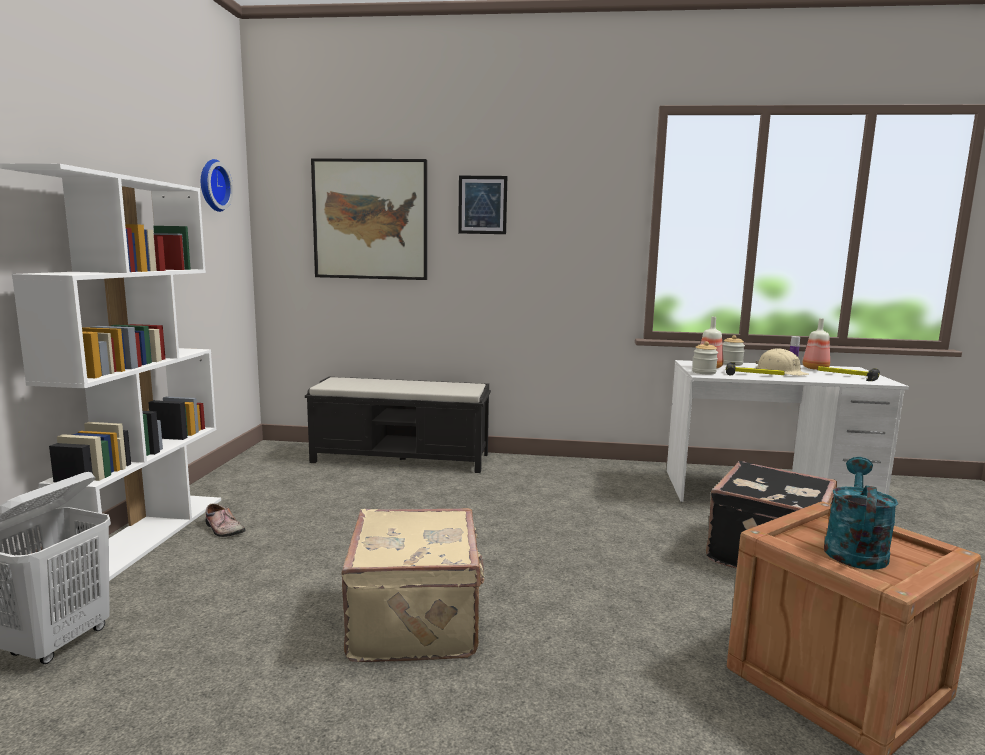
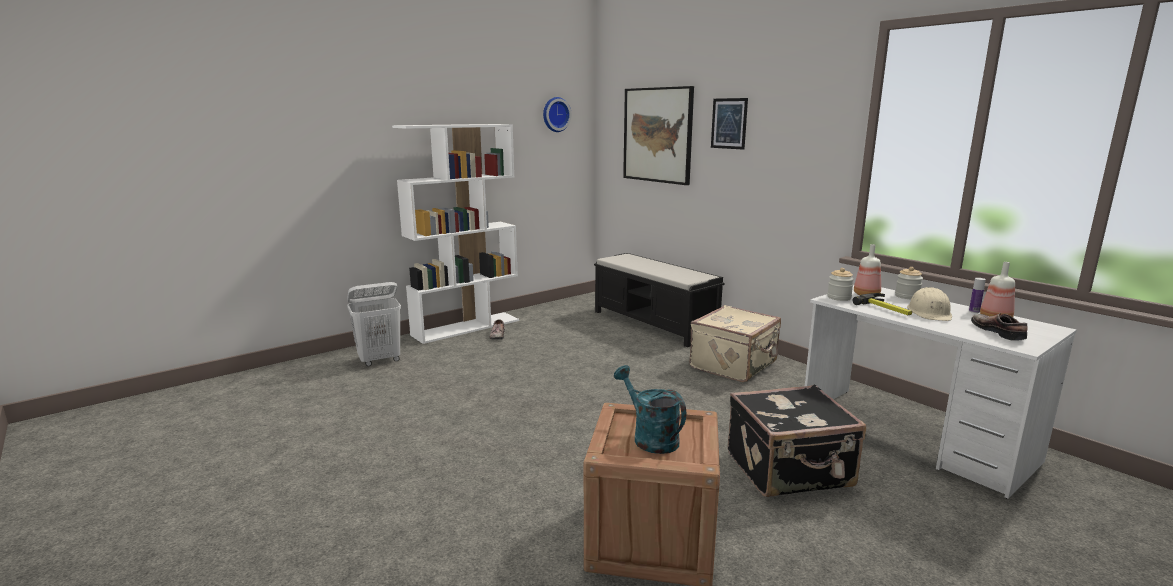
camera: 45 degrees right, 5 degrees up
beige suitcase [341,508,485,662] -> beige suitcase moved to [689,305,781,382]
hammer [818,366,880,381] -> shoe [971,313,1028,341]
turquoise watering can [824,457,898,570] -> turquoise watering can turned 105 degrees counterclockwise [614,365,686,454]

